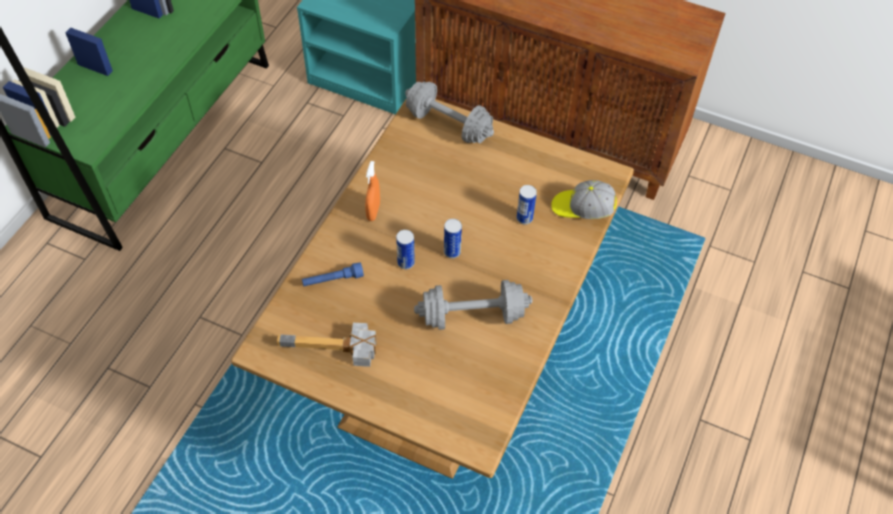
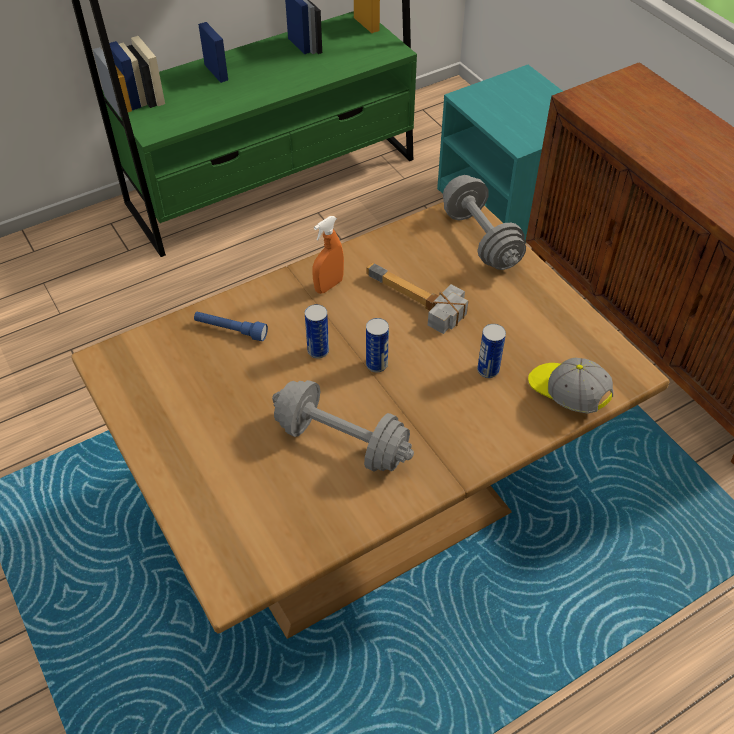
camera: 35 degrees right, 5 degrees down
hammer [277,322,377,367] -> hammer moved to [367,263,468,334]

